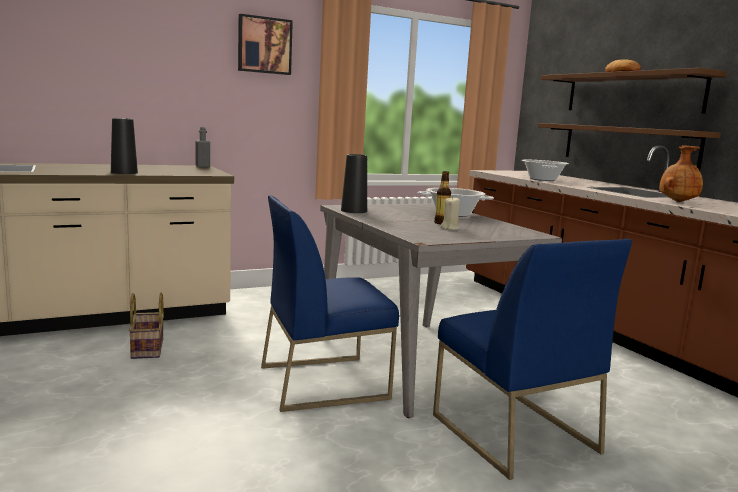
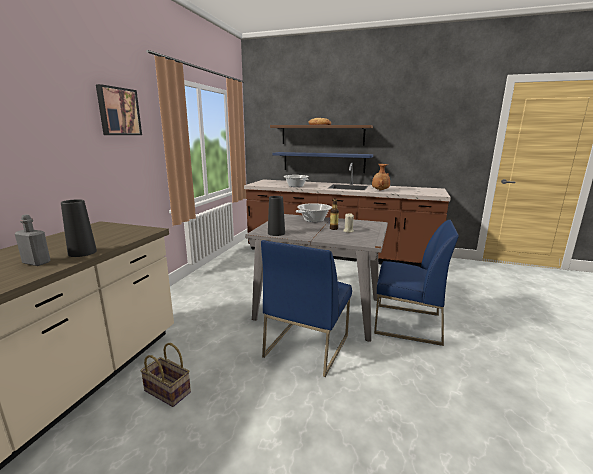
camera: 45 degrees left, 5 degrees up
grey bottle [195,127,210,168] -> grey bottle moved to [15,214,50,266]
brown shelf [538,123,721,171] -> blue shelf [272,152,373,173]

